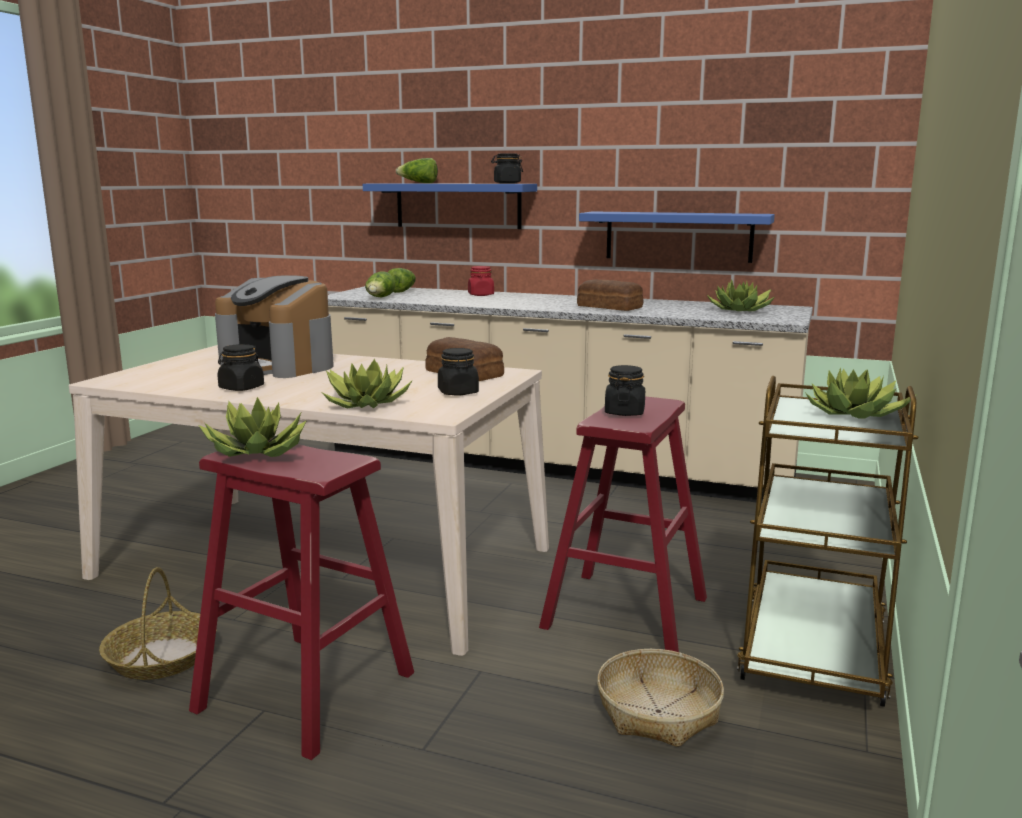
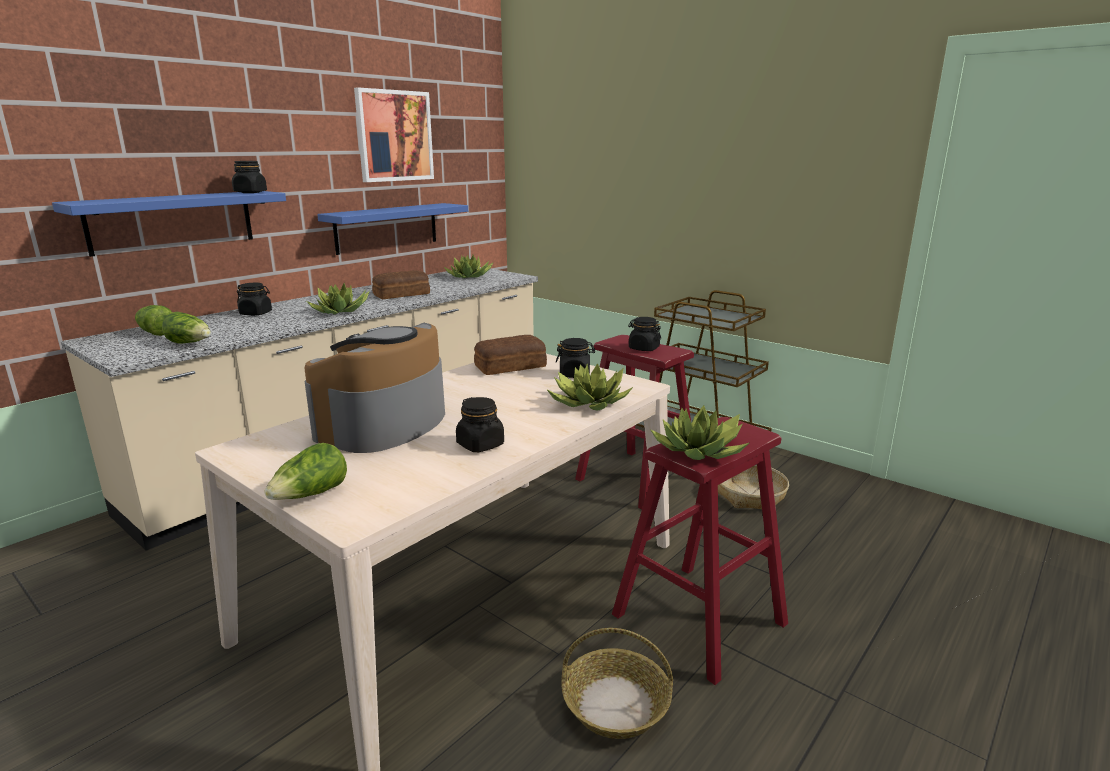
camera: 70 degrees left, 5 degrees up
coffee machine [215,275,334,378] -> coffee machine turned 150 degrees clockwise [304,323,445,453]
lettuce [396,158,438,183] -> lettuce moved to [264,443,347,500]
red jar [468,266,494,296] -> black jar [237,283,272,316]
potted plant [806,367,917,419] -> potted plant moved to [306,283,370,315]
none -> picture [354,87,434,182]

